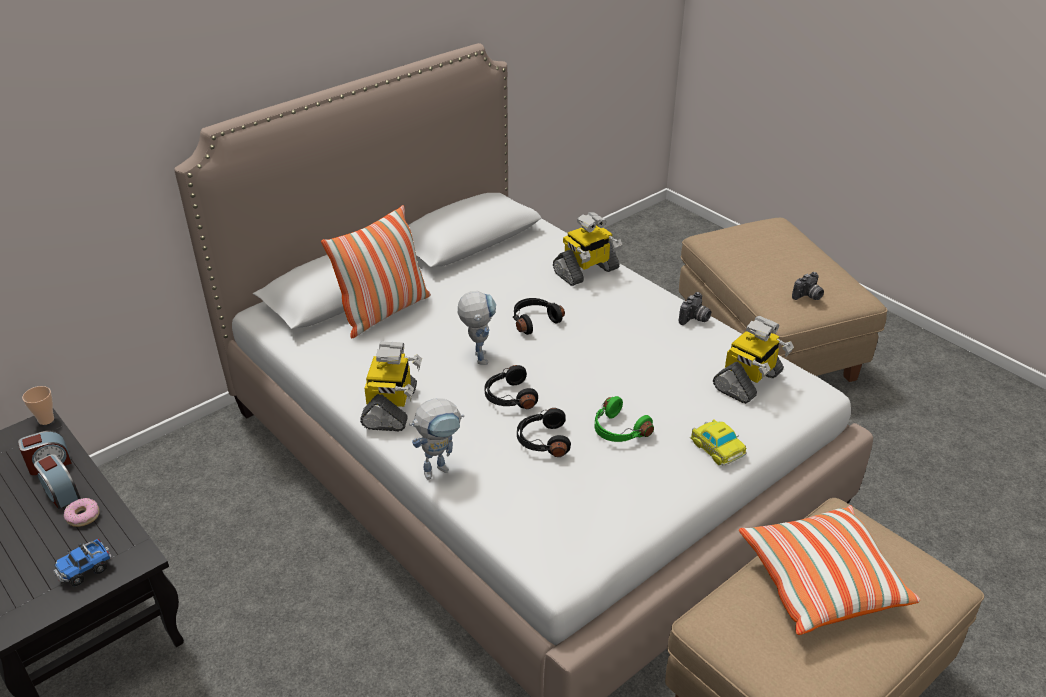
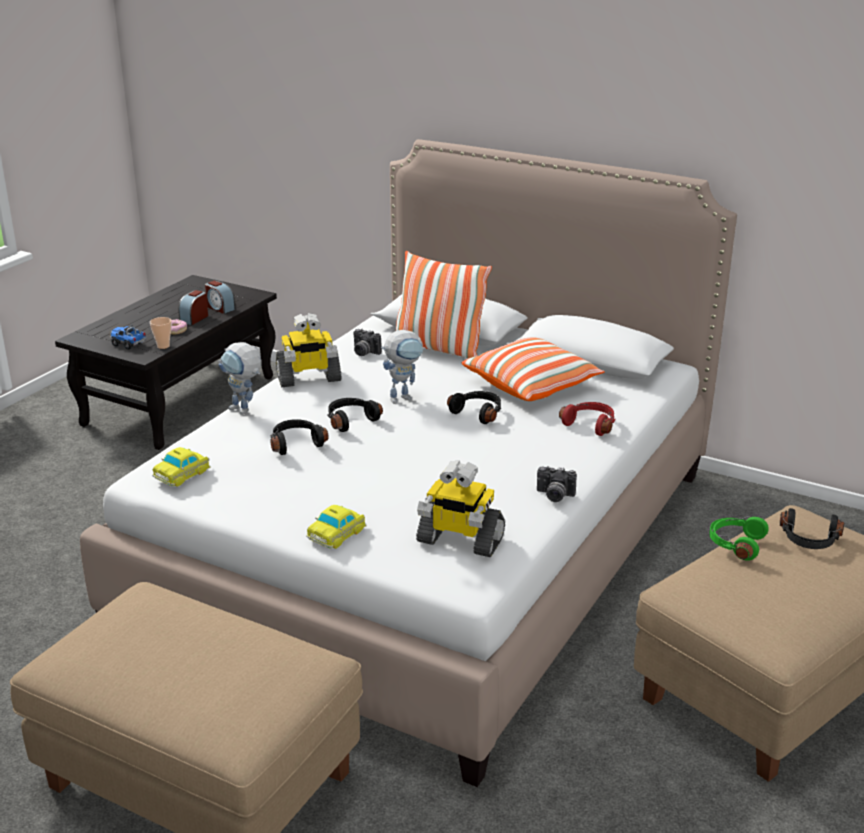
camera: 70 degrees right, 10 degrees down
cup [22,386,54,425] -> cup moved to [150,317,172,349]
toy robot [553,212,622,286] -> red headphones [559,402,616,436]
green headphones [595,396,654,442] -> green headphones moved to [709,517,769,561]
pillow [739,505,920,635] -> pillow moved to [462,338,605,401]
camera [792,272,824,300] -> camera moved to [353,328,382,356]
none -> toy car [152,447,210,487]
none -> black headphones [780,508,844,549]

